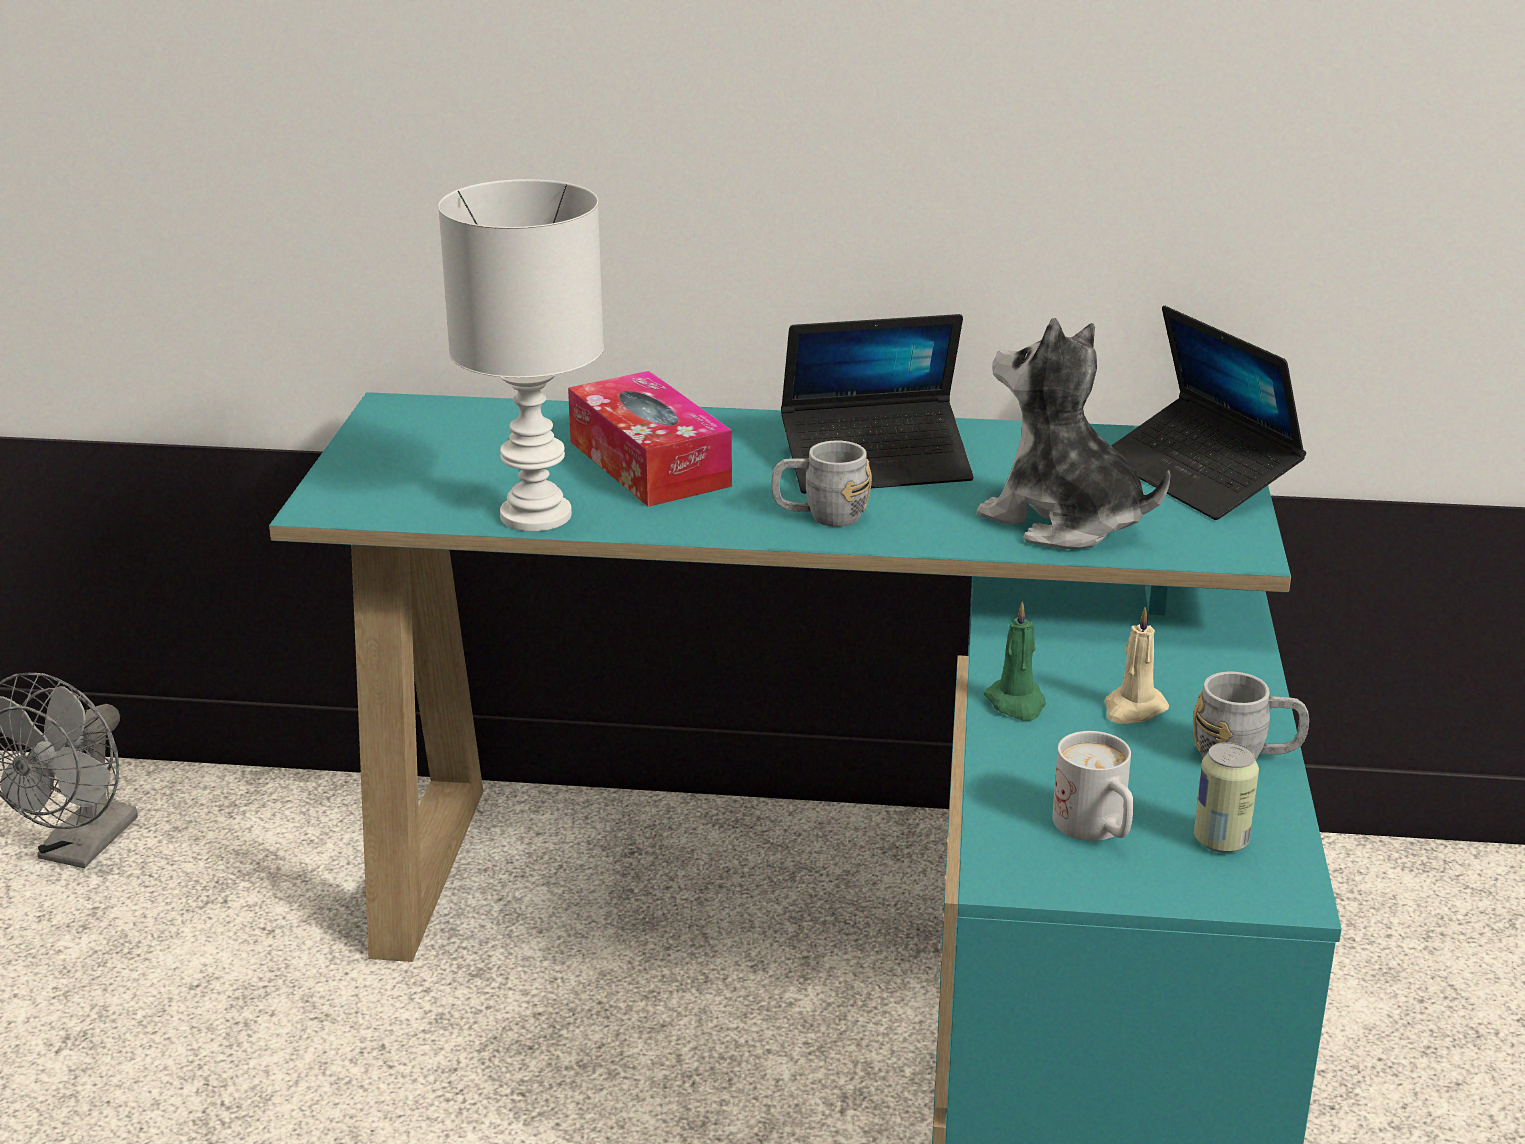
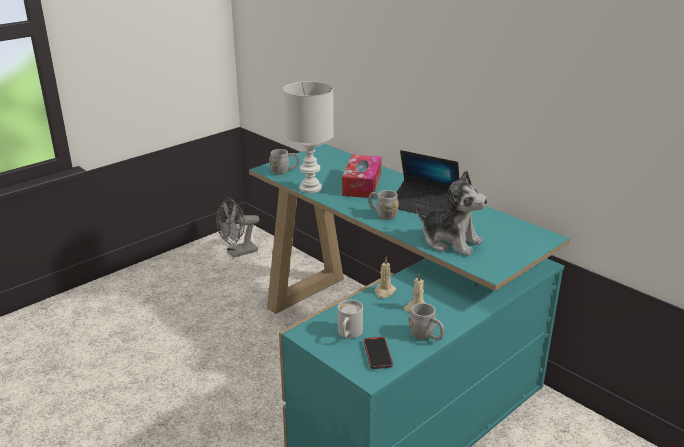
camera: 40 degrees right, 0 degrees up
plush toy [977,318,1171,549] -> plush toy turned 135 degrees clockwise [416,170,488,256]
green candle [984,601,1046,721] -> beige candle [375,257,396,298]
laptop [1111,306,1306,520] -> none
can [1194,742,1259,853] -> phone [364,337,393,369]
none -> grey mug [269,149,299,175]

